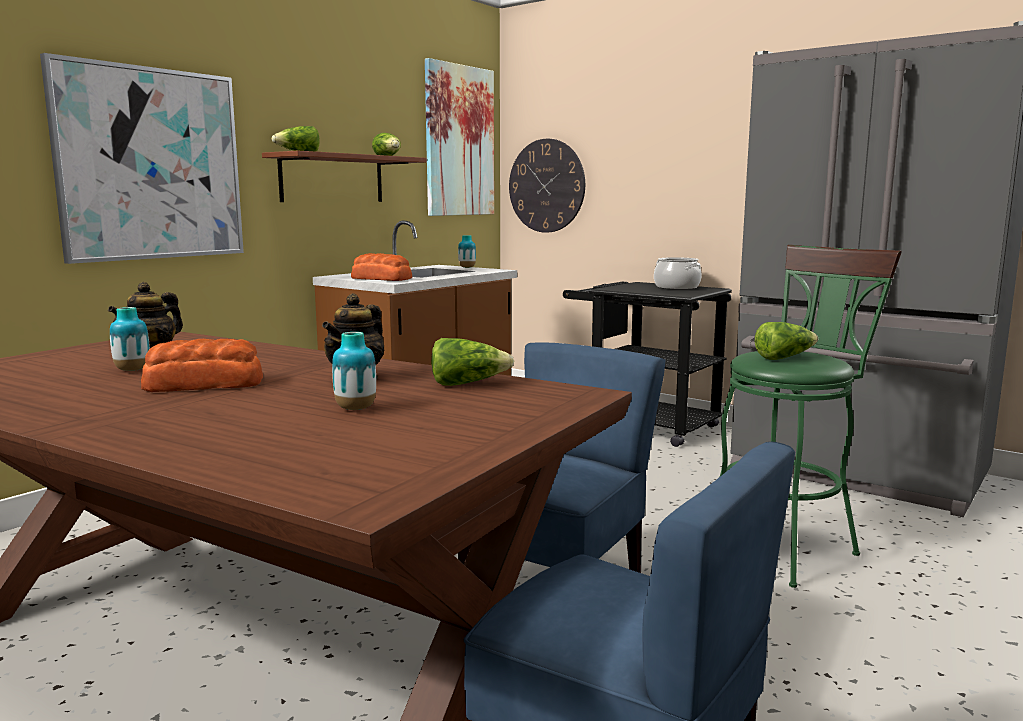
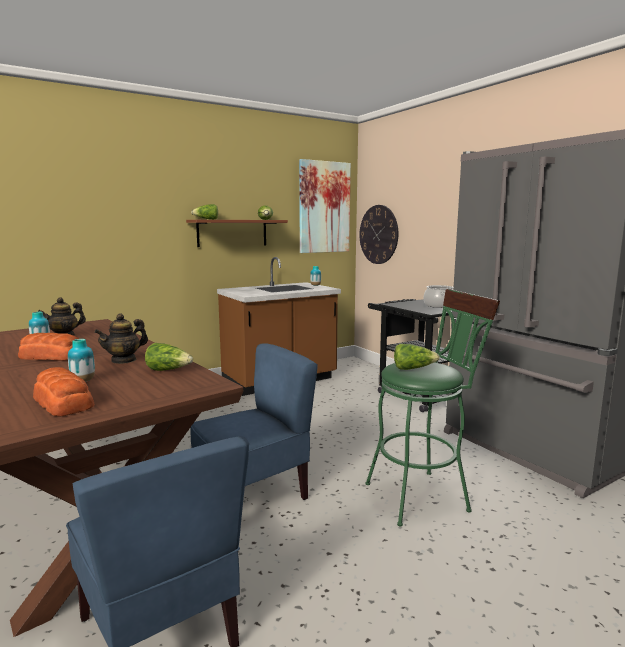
camera: 20 degrees right, 0 degrees up
picture [40,53,244,264] -> none
bread [351,253,412,281] -> bread moved to [33,367,95,417]

